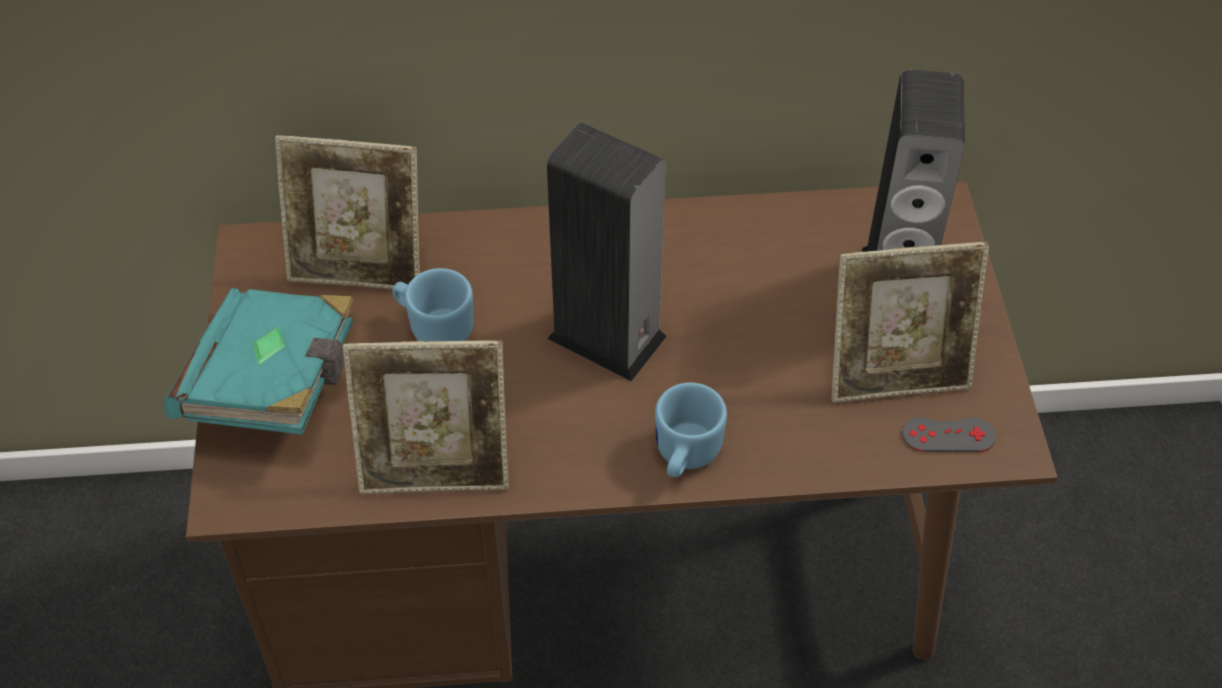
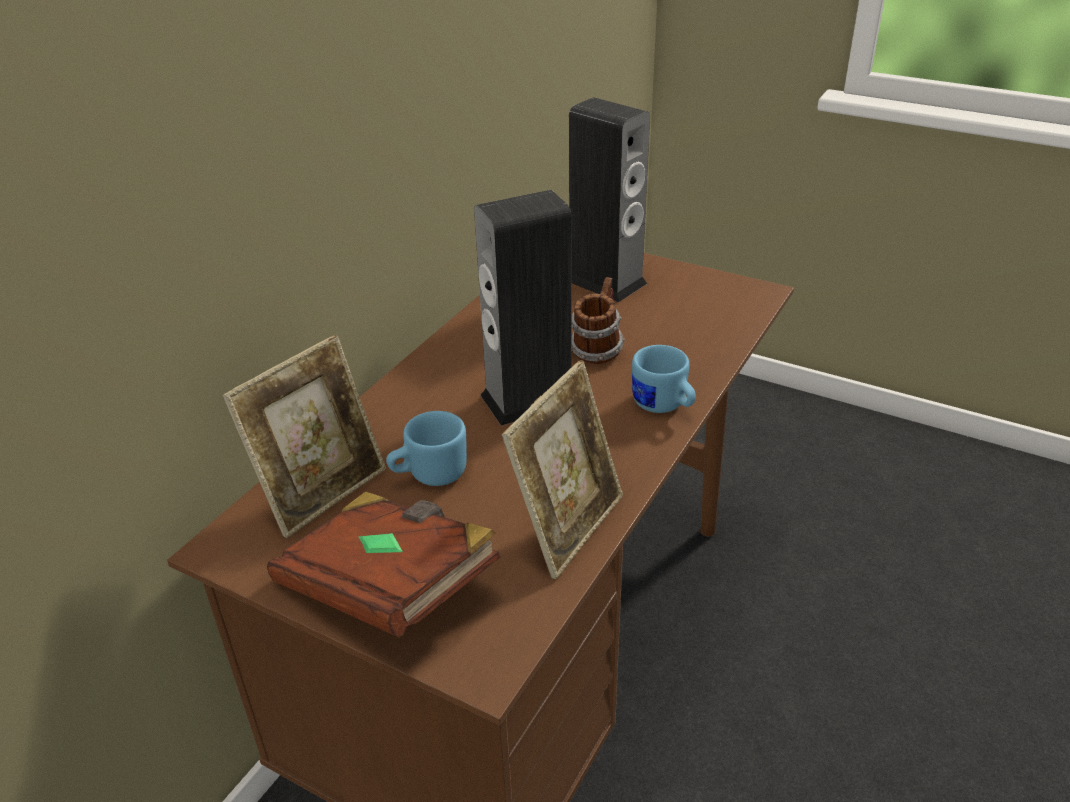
camera: 55 degrees left, 15 degrees down
turquoise book [164,288,354,435] -> brown book [267,491,501,638]
picture frame [831,242,989,403] -> none
grey game controller [902,417,996,452] -> none
none -> mug [572,277,625,364]

